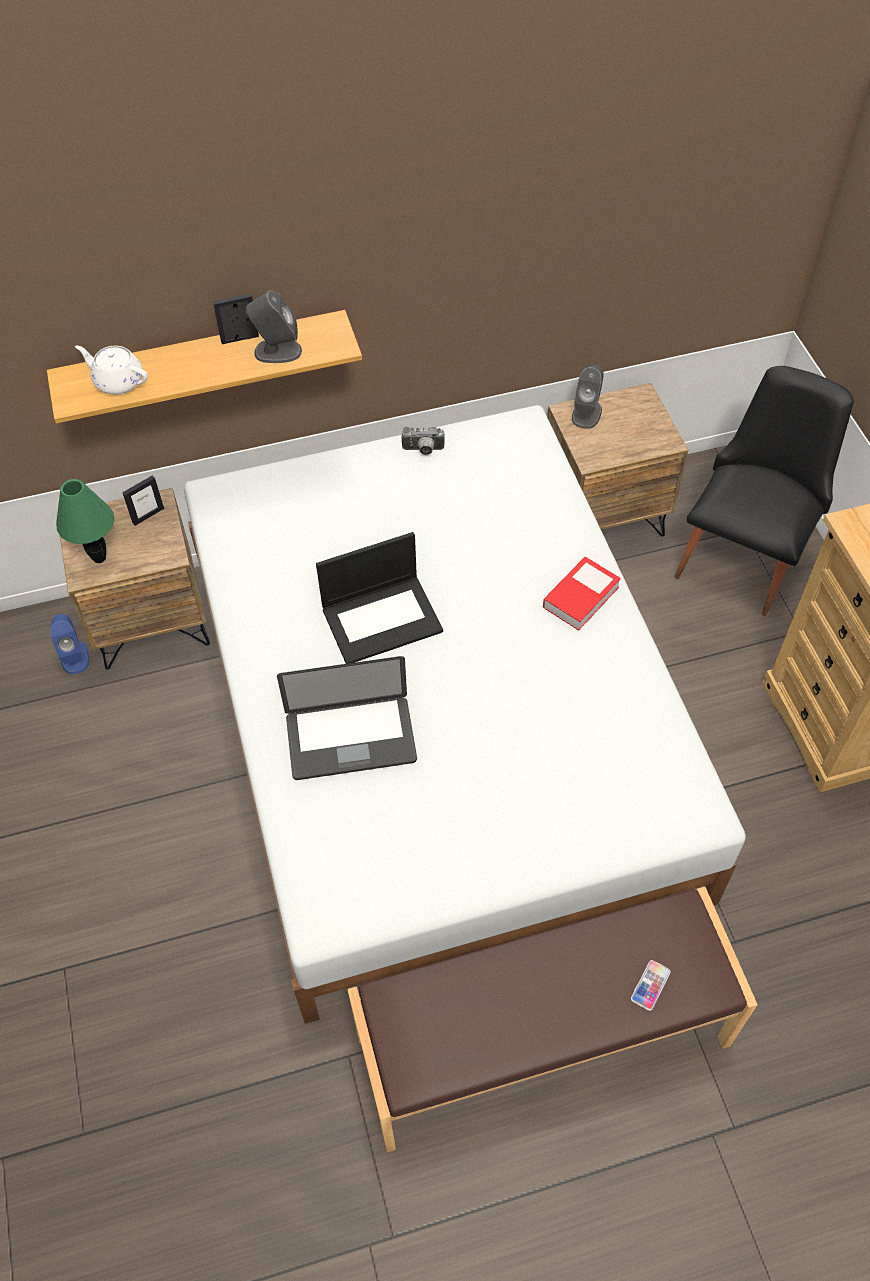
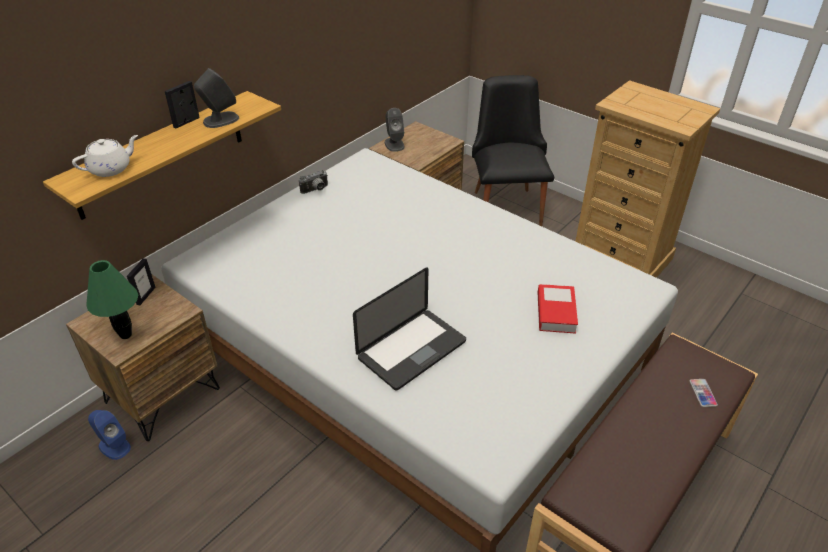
camera: 35 degrees left, 15 degrees down
white teapot [75,345,148,395] -> white teapot turned 150 degrees clockwise [72,135,138,177]
laptop [316,532,443,664] -> none
book [543,557,621,631] -> book moved to [538,284,578,334]

